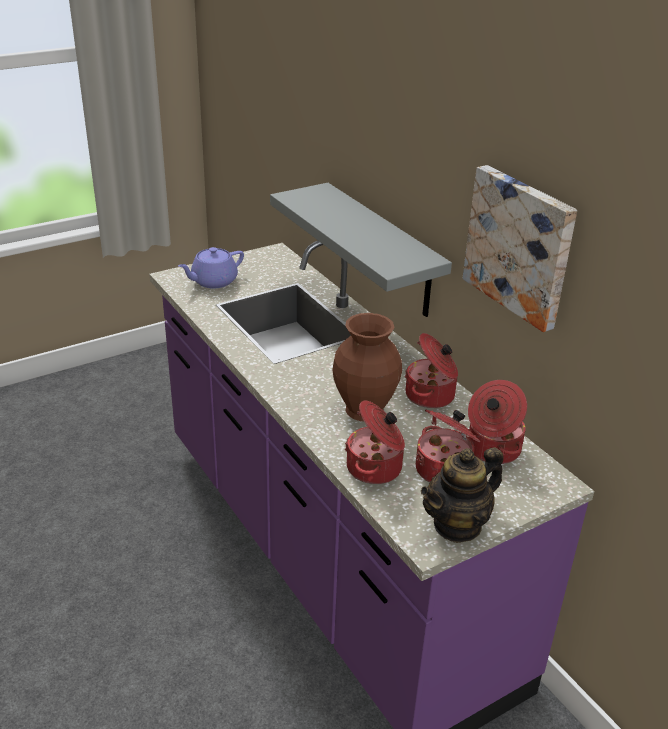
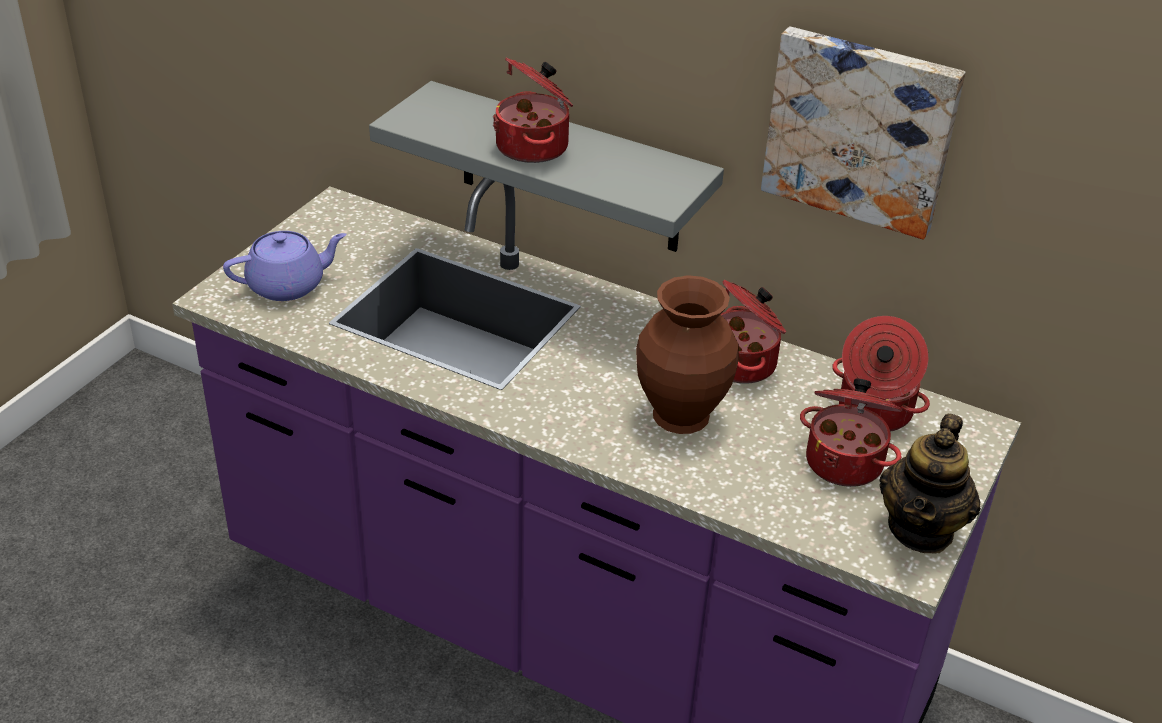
camera: 30 degrees left, 5 degrees up
purple teapot [178,247,244,288] -> purple teapot turned 135 degrees counterclockwise [223,231,347,301]
cooking pot [345,400,405,484] -> cooking pot moved to [493,58,573,163]

